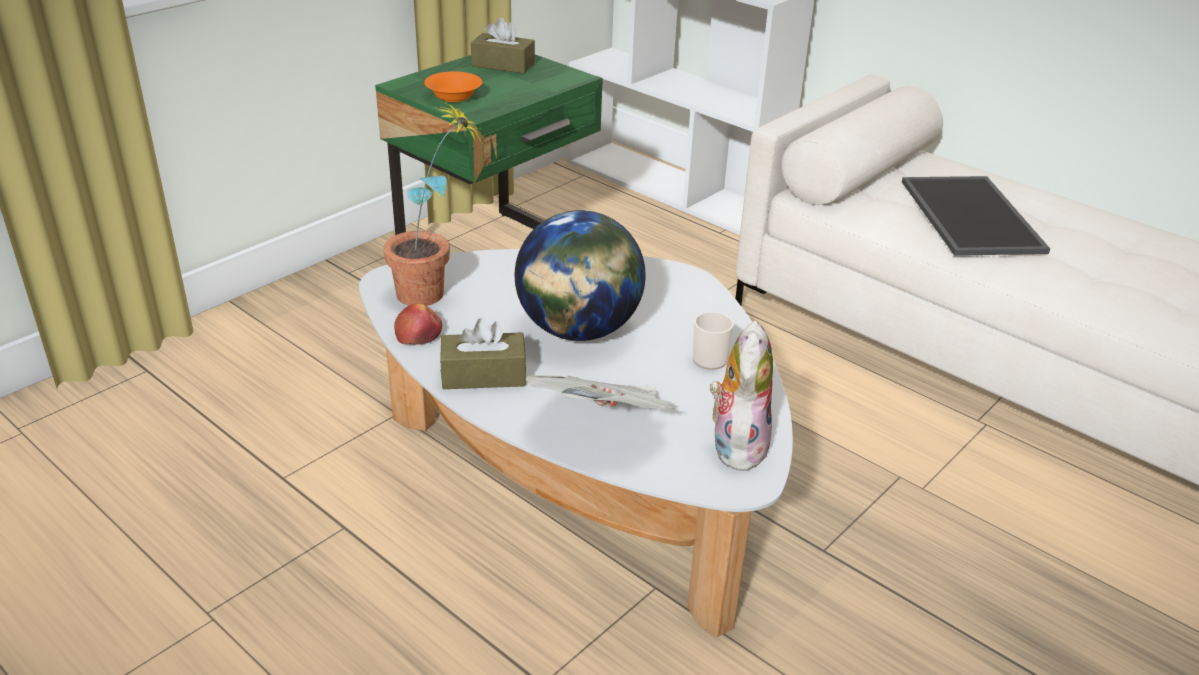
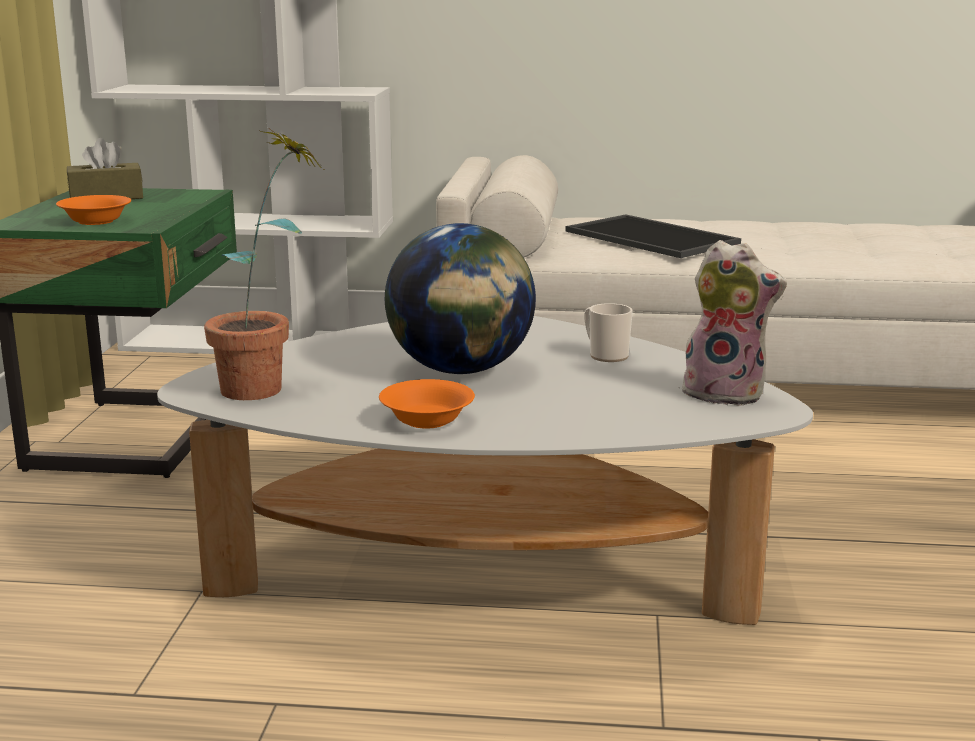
camera: 35 degrees left, 15 degrees down
apple [394,303,442,345] -> none
brown tissue box [440,318,527,389] -> orange bowl [379,379,475,429]
newspaper [526,375,675,410] -> none
plush toy [710,320,773,474] -> plush toy turned 135 degrees clockwise [679,240,787,406]

